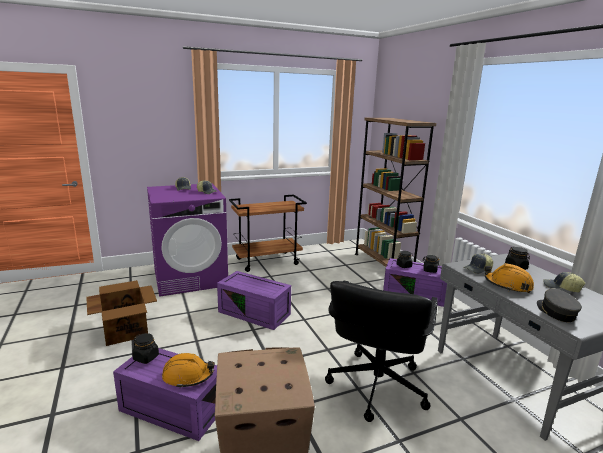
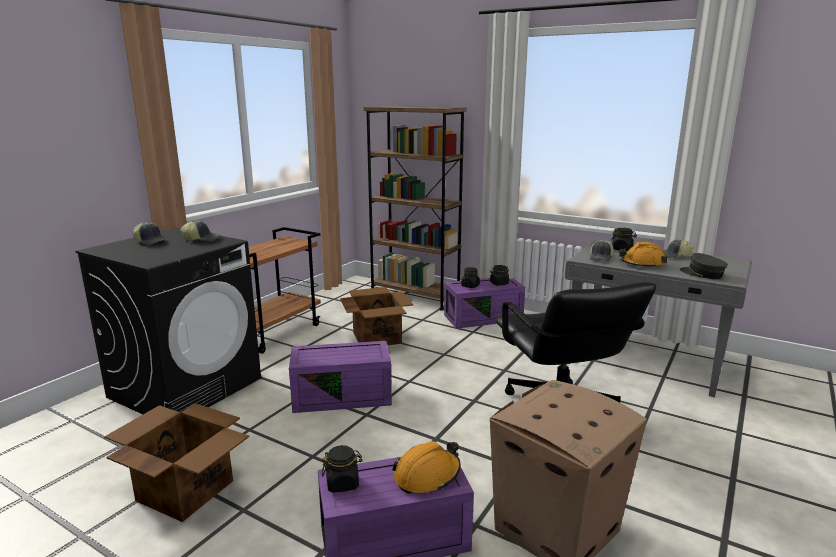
camera: 35 degrees left, 0 degrees up
purple washing machine [147,183,228,297] -> black washing machine [75,228,261,414]
none -> cardboard box [340,287,414,346]

